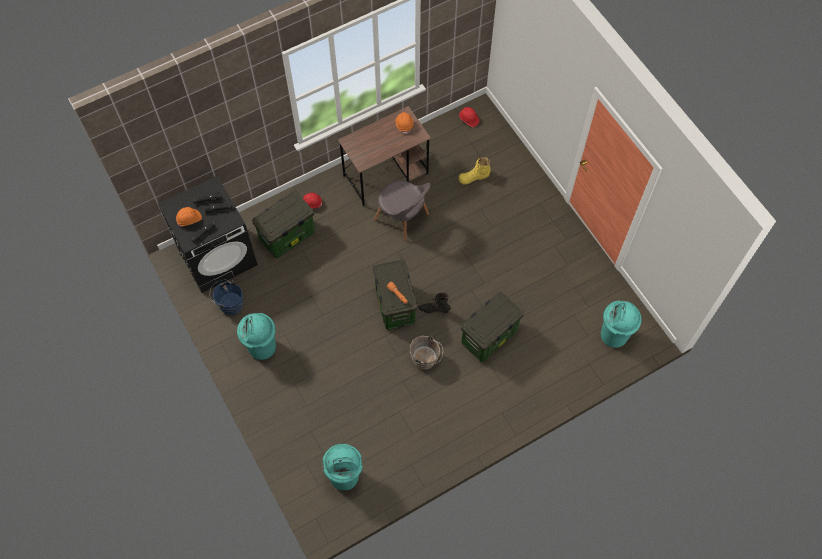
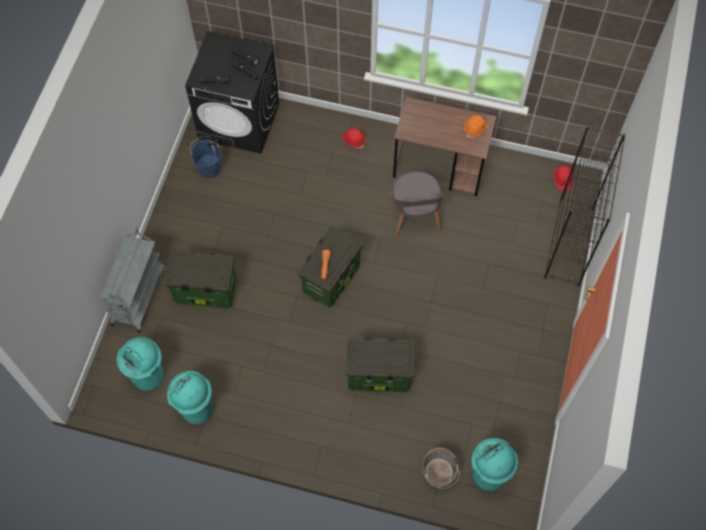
camera: 45 degrees right, 0 degrees up
orange hard hat [176,207,202,227] -> none
turquoise trash can [237,313,276,360] -> turquoise trash can moved to [167,371,213,424]
storage box [252,191,315,258] -> storage box moved to [165,250,236,308]
brown bucket [410,336,443,370] -> brown bucket moved to [423,447,460,489]
black boot [418,293,451,314] -> none
yellow boot [459,157,491,185] -> none
none -> grey cart [99,227,165,333]
none -> black bookcase [544,126,625,287]

